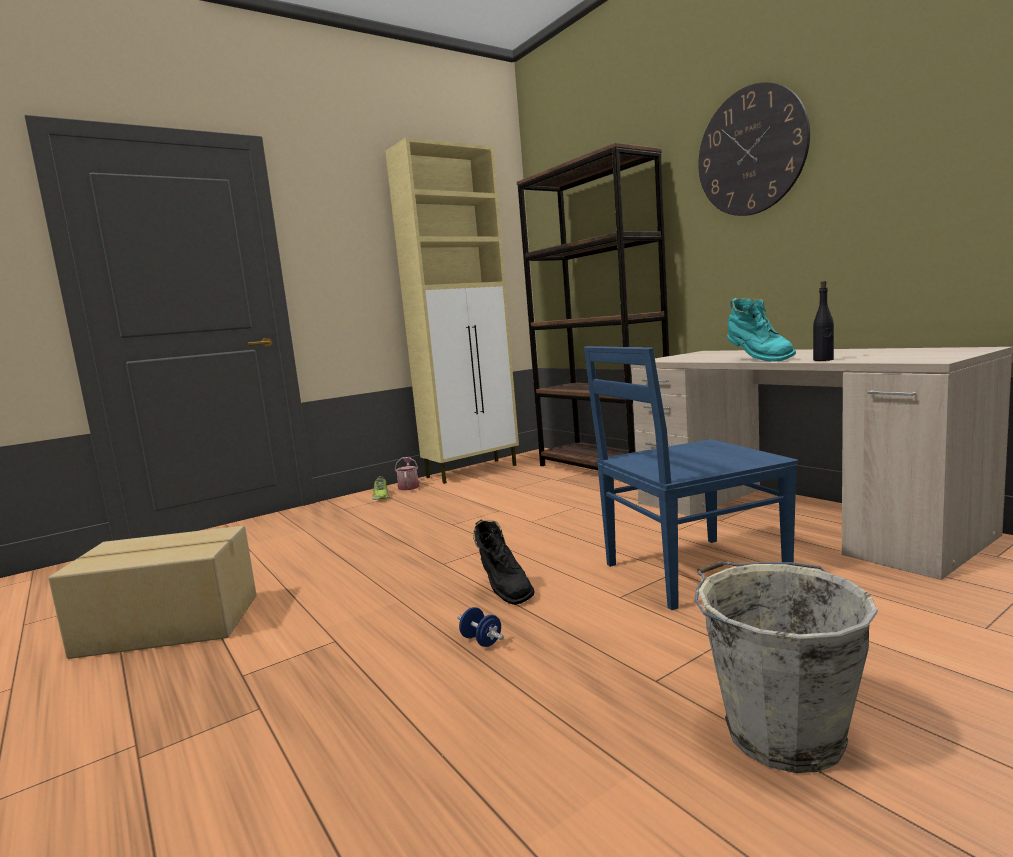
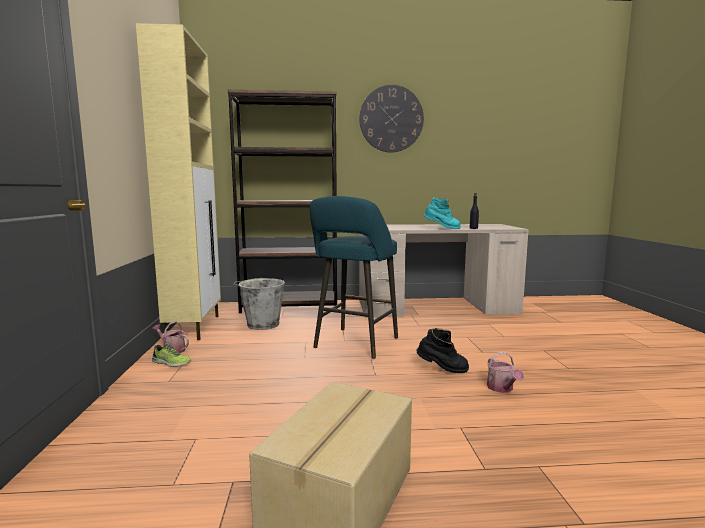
camera: 60 degrees left, 0 degrees up
blue dumbbell [457,607,504,647] -> watering can [487,352,524,393]
blue chair [584,346,798,610] -> none
grey bucket [694,561,878,773] -> grey bucket moved to [233,278,285,330]
none -> turquoise stool [310,196,398,359]

